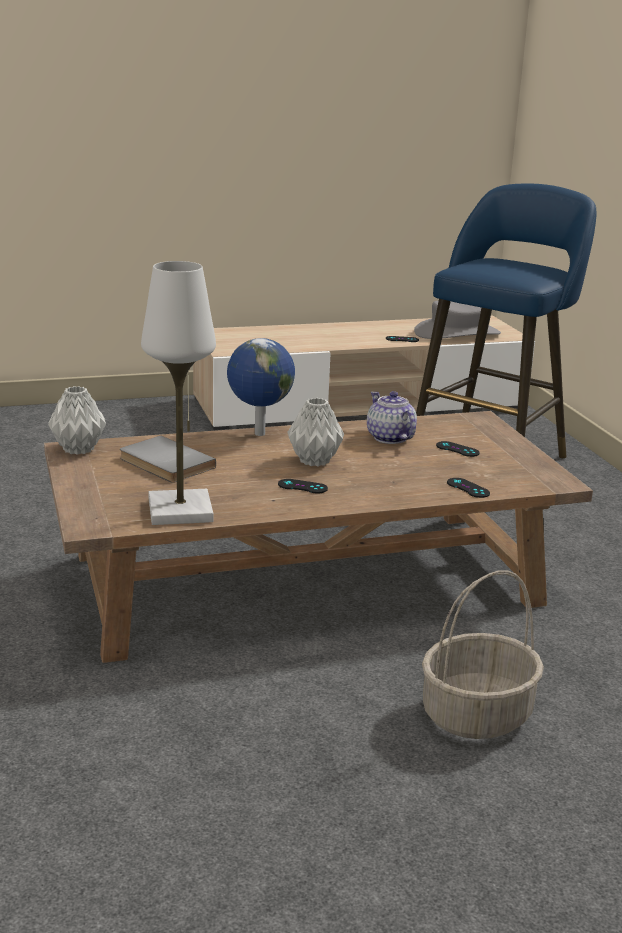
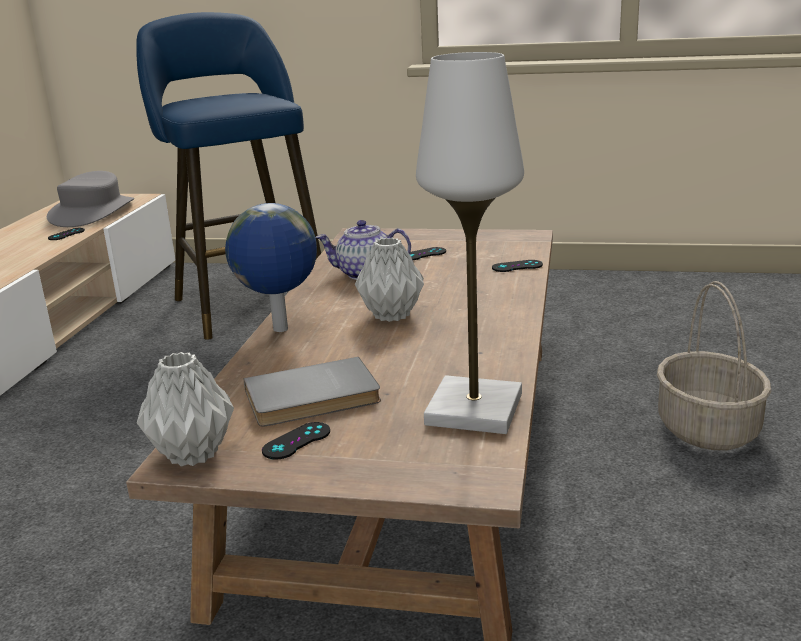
camera: 60 degrees left, 0 degrees up
black game controller [278,479,328,493] -> black game controller moved to [262,422,330,460]

